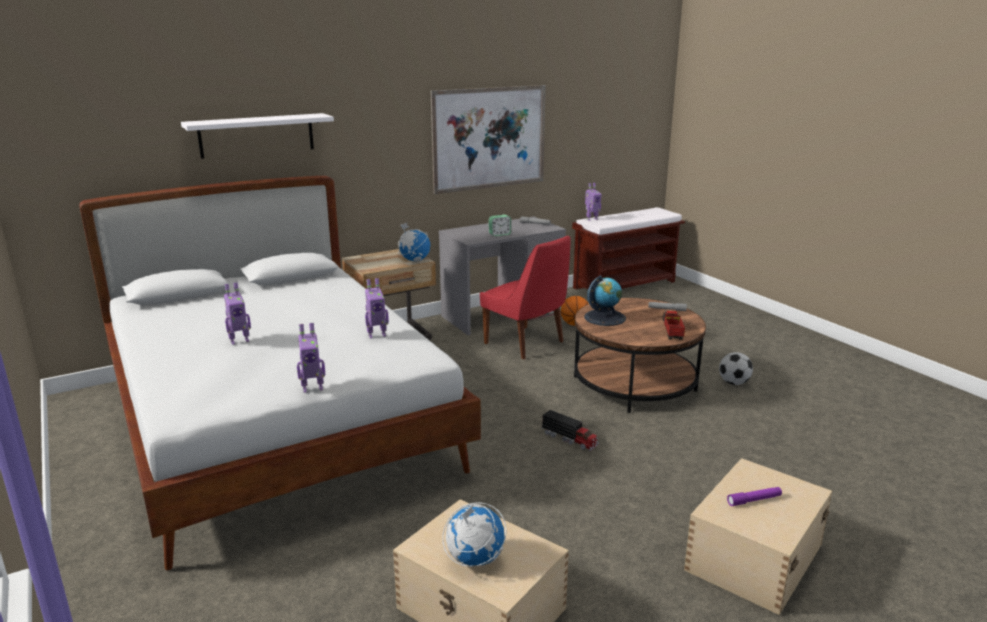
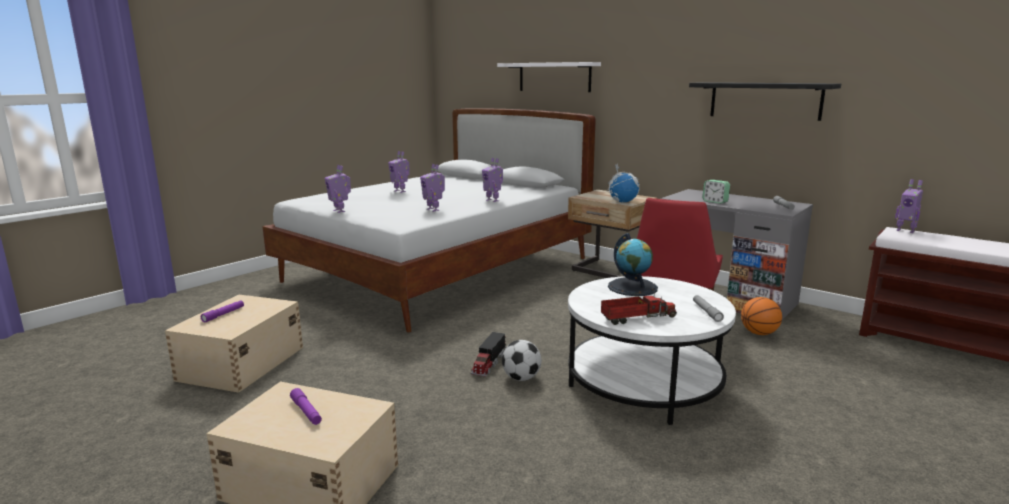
camera: 70 degrees right, 5 degrees down
picture [431,85,546,194] -> black shelf [689,82,841,121]
globe [443,502,507,567] -> purple flashlight [201,300,244,323]
brown coffee table [574,298,706,413] -> white coffee table [568,276,736,425]
football [719,352,753,385] -> football moved to [502,340,541,381]
none -> toy robot [482,158,503,202]

